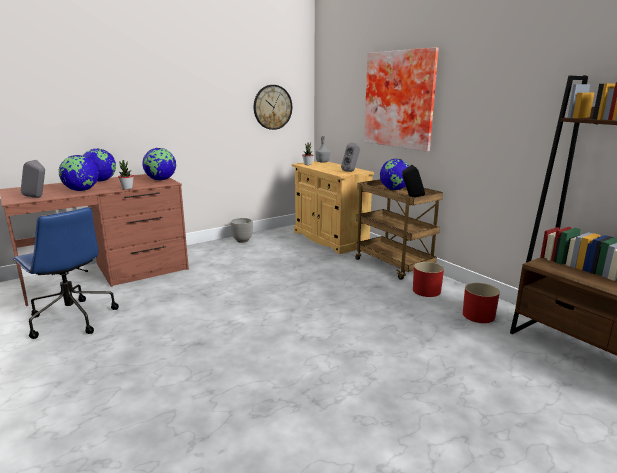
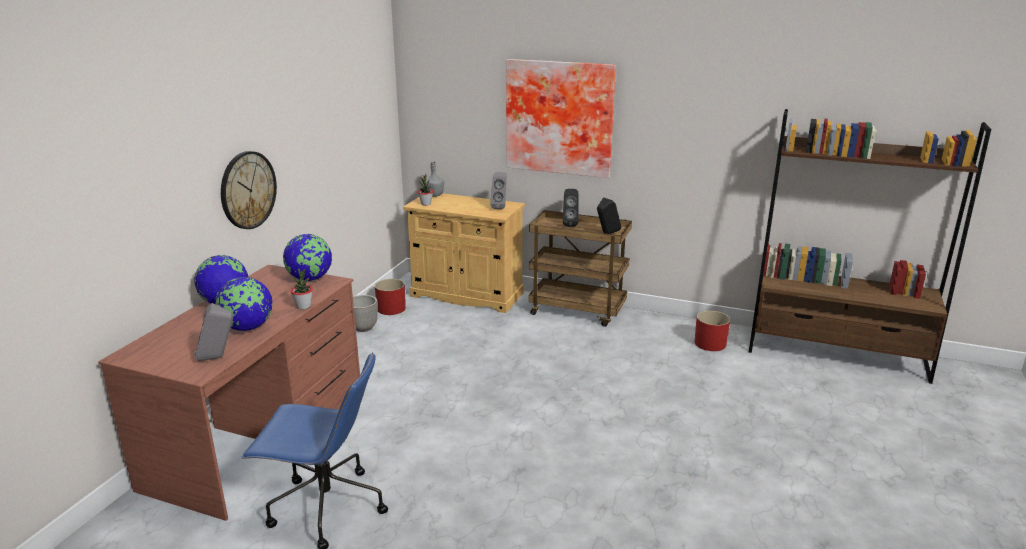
camera: 35 degrees left, 5 degrees up
wall clock [254,85,292,130] -> wall clock moved to [221,151,277,229]
globe [380,159,409,190] -> black speaker [563,189,579,227]
red planter [413,262,444,297] -> red planter moved to [375,279,406,315]

